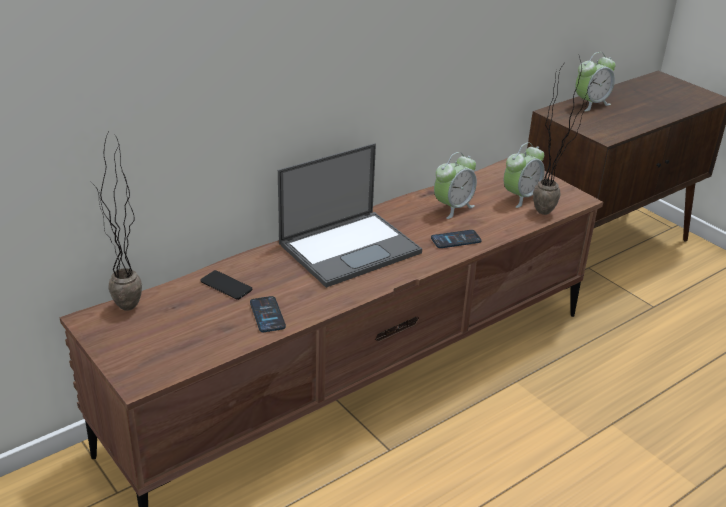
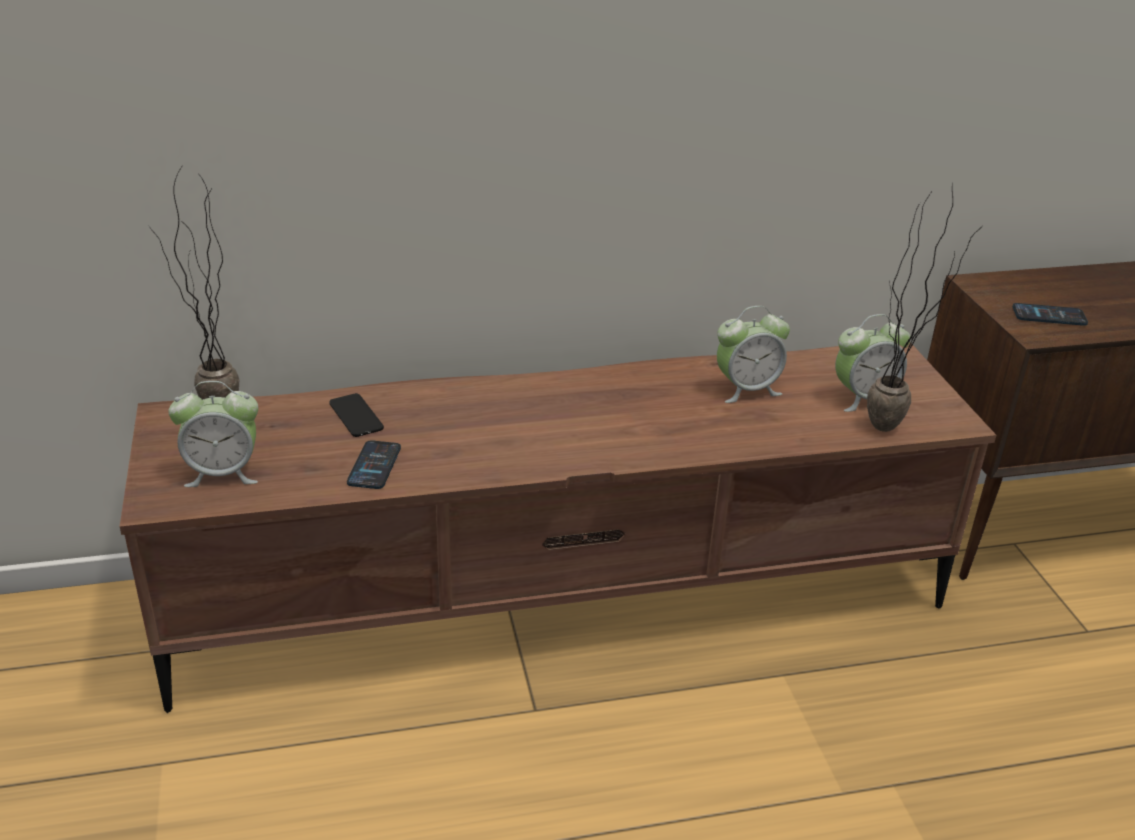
camera: 25 degrees right, 0 degrees up
laptop [278,143,422,288] -> none
phone [431,230,482,248] -> phone moved to [1013,303,1088,326]
alarm clock [575,52,616,111] -> alarm clock moved to [168,381,258,487]

